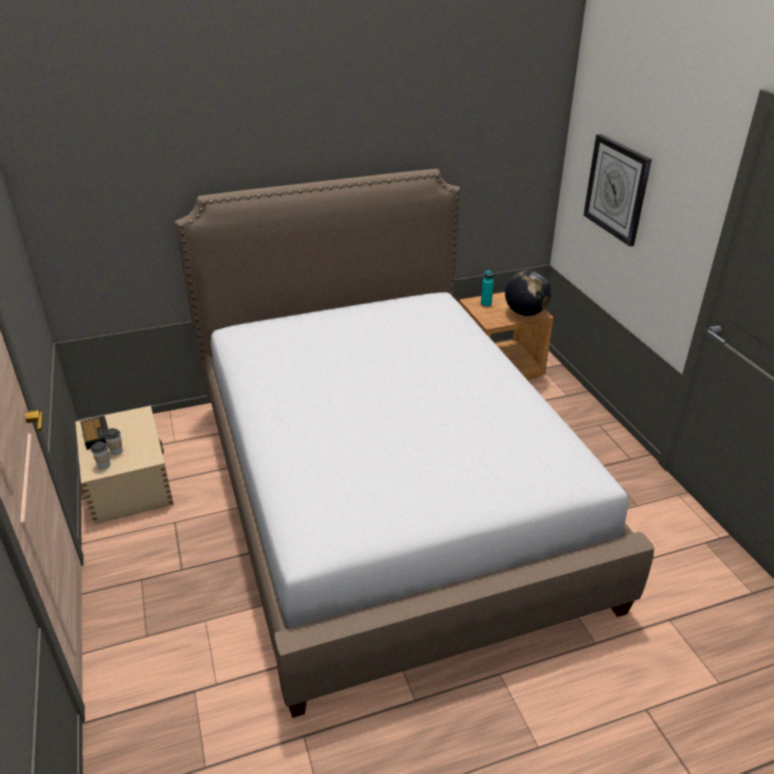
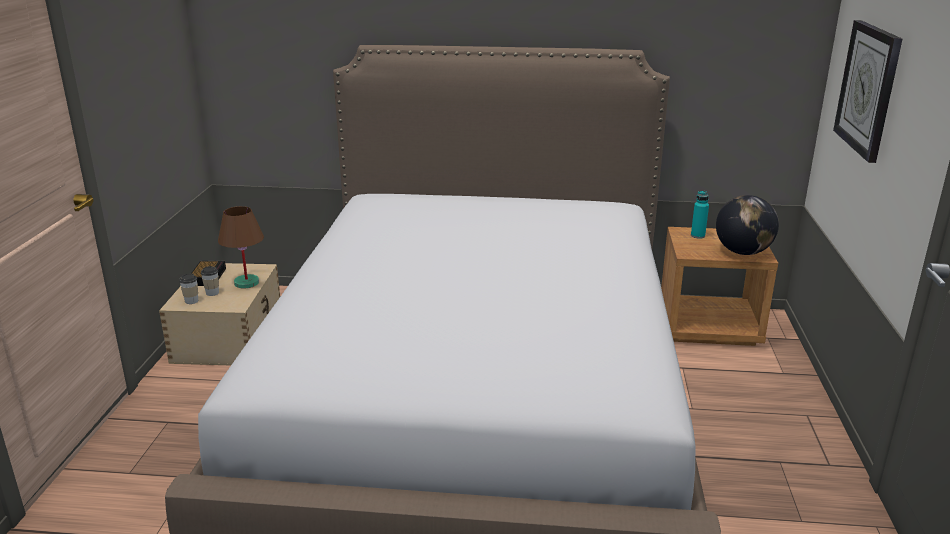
camera: 25 degrees right, 10 degrees down
none -> brown table lamp [218,206,264,288]

